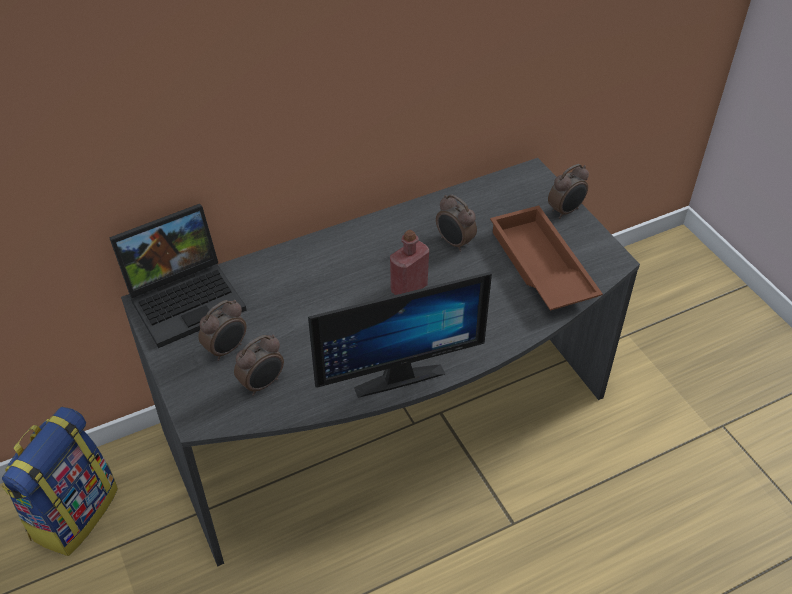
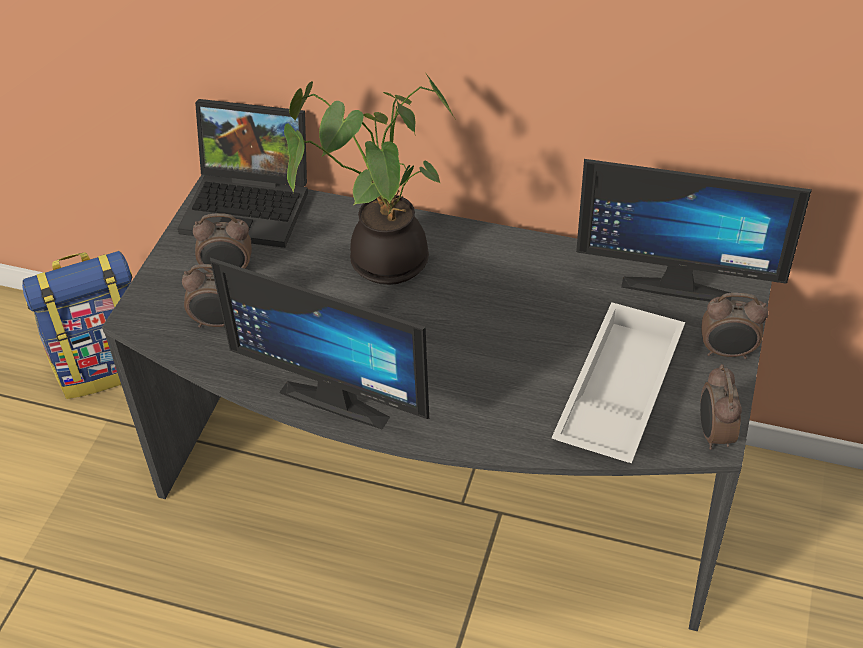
camera: 45 degrees right, 0 degrees up
red bottle [390,230,429,295] -> none
alarm clock [436,194,477,252] -> alarm clock moved to [700,364,742,450]
brown tray [490,206,603,310] -> white tray [552,302,685,463]
none -> potted plant [284,74,454,285]
none -> monitor [576,159,812,302]

